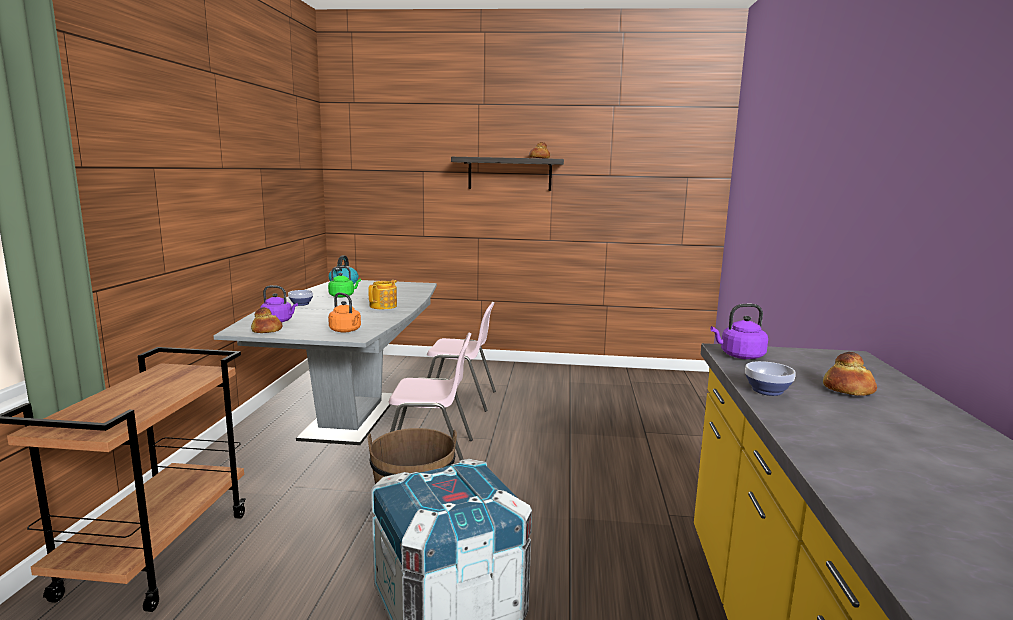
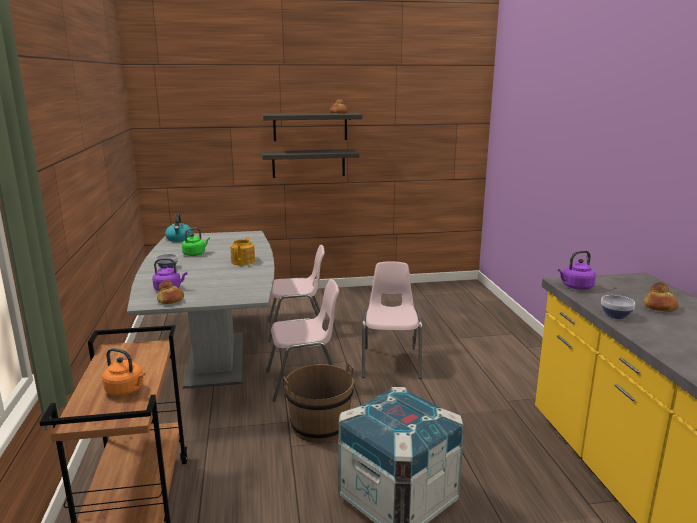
camera: 15 degrees left, 5 degrees up
orange kettle [328,292,361,333] -> orange kettle moved to [102,348,145,396]
none -> shelf [262,149,360,178]
none -> pink chair [362,261,422,379]

